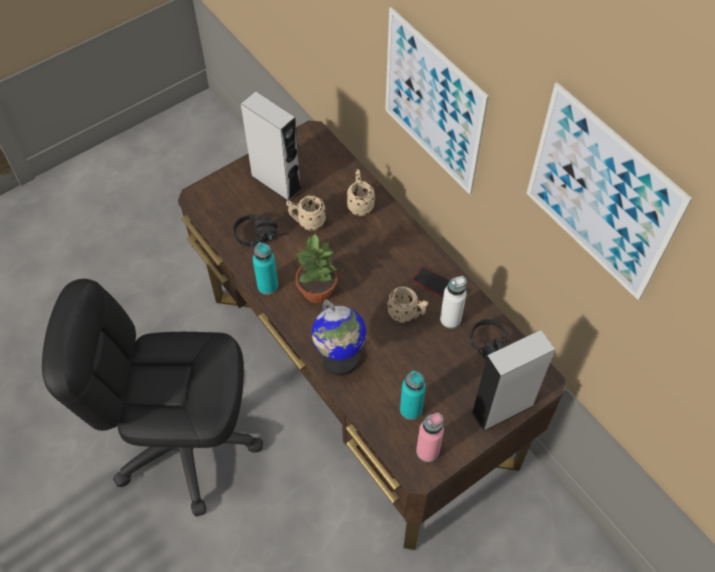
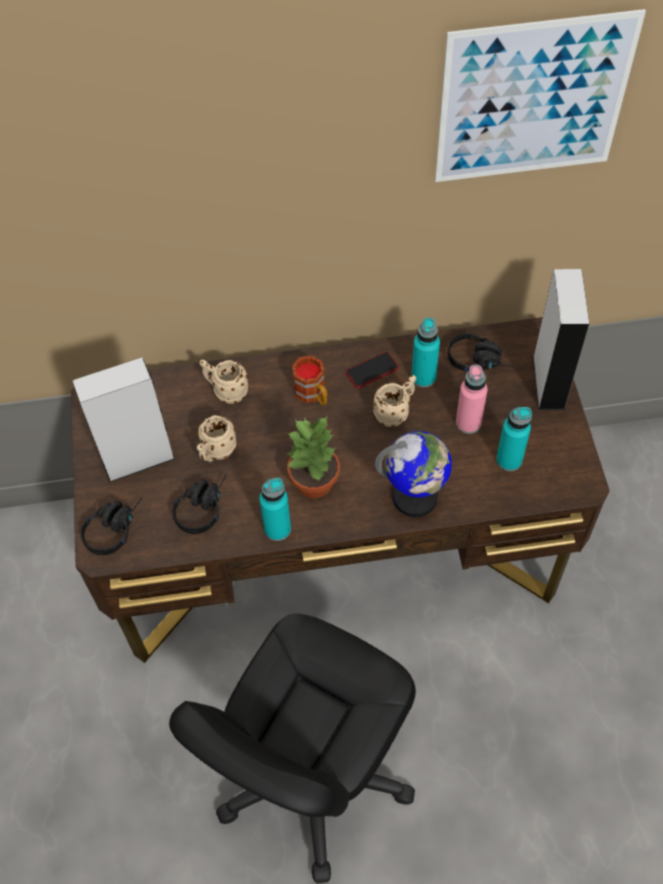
camera: 60 degrees left, 0 degrees up
picture [385,7,489,195] -> none
pink bottle [416,413,444,462] -> pink bottle moved to [456,364,488,434]
white bottle [440,276,467,329] -> turquoise bottle [411,317,440,388]
none -> black headphones [81,497,142,555]
none -> mug [292,355,327,405]

